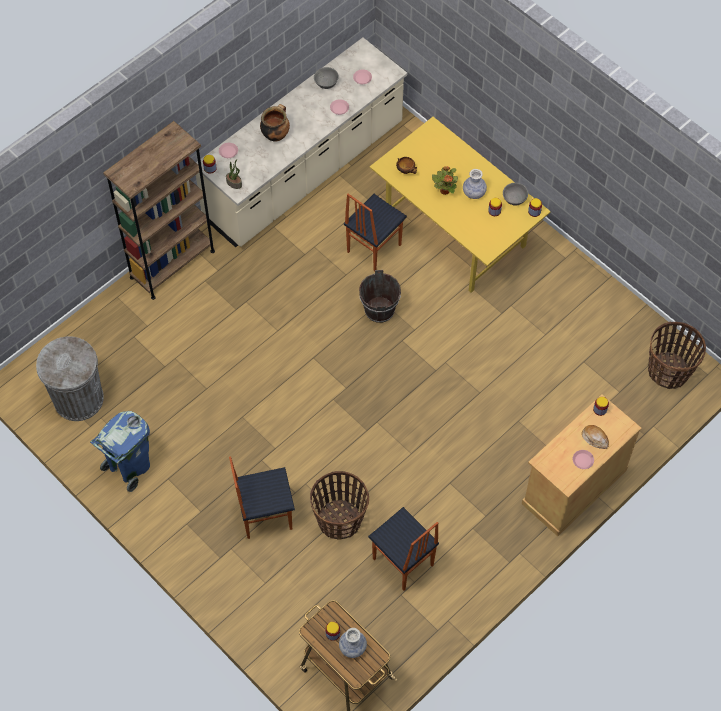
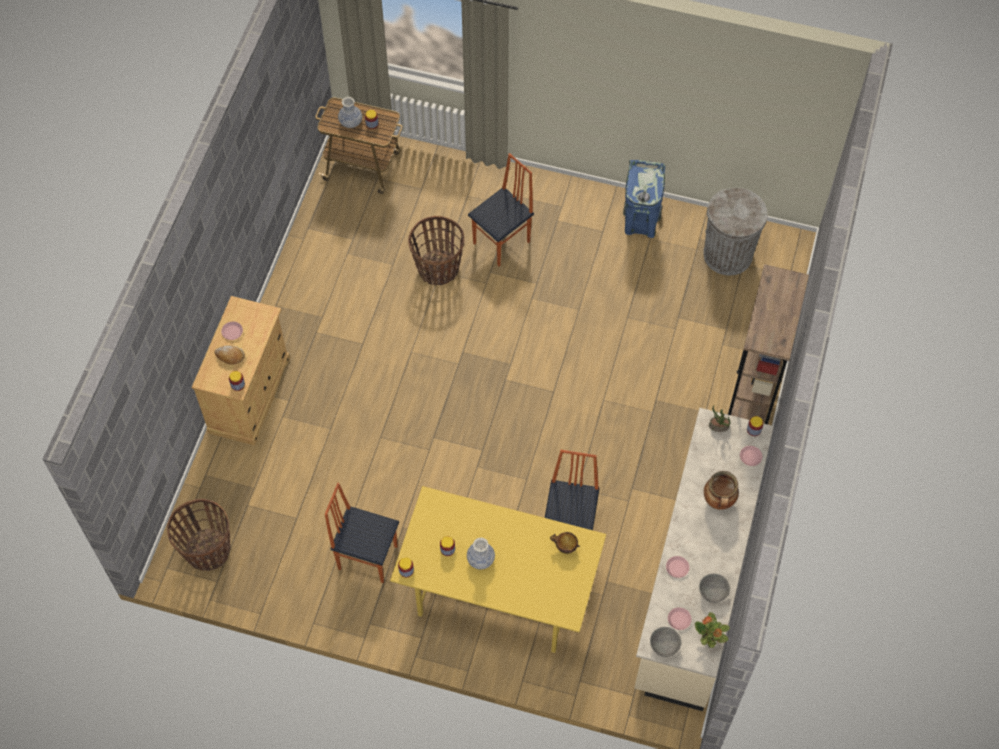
camera: 150 degrees right, 0 degrees up
brown bucket [359,270,401,323] -> none
chair [368,507,439,591] -> chair moved to [325,483,399,583]
potted plant [432,166,458,195] -> potted plant moved to [695,612,730,648]
grey bowl [503,183,528,206] -> grey bowl moved to [650,627,681,657]

